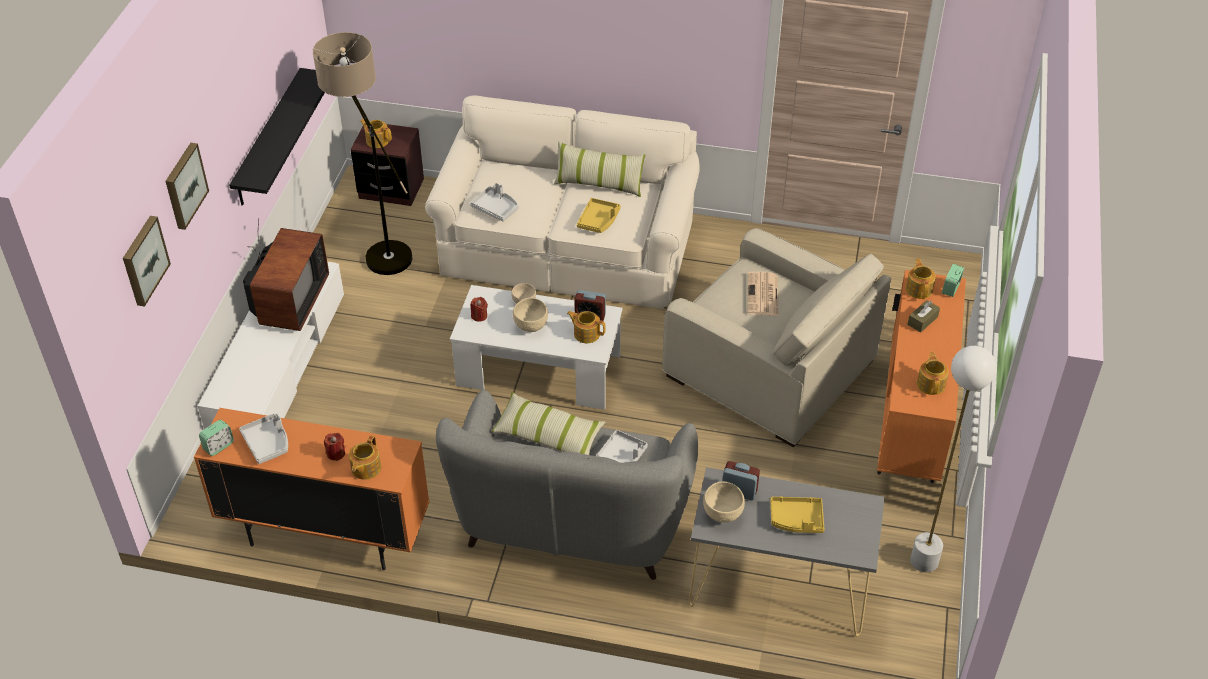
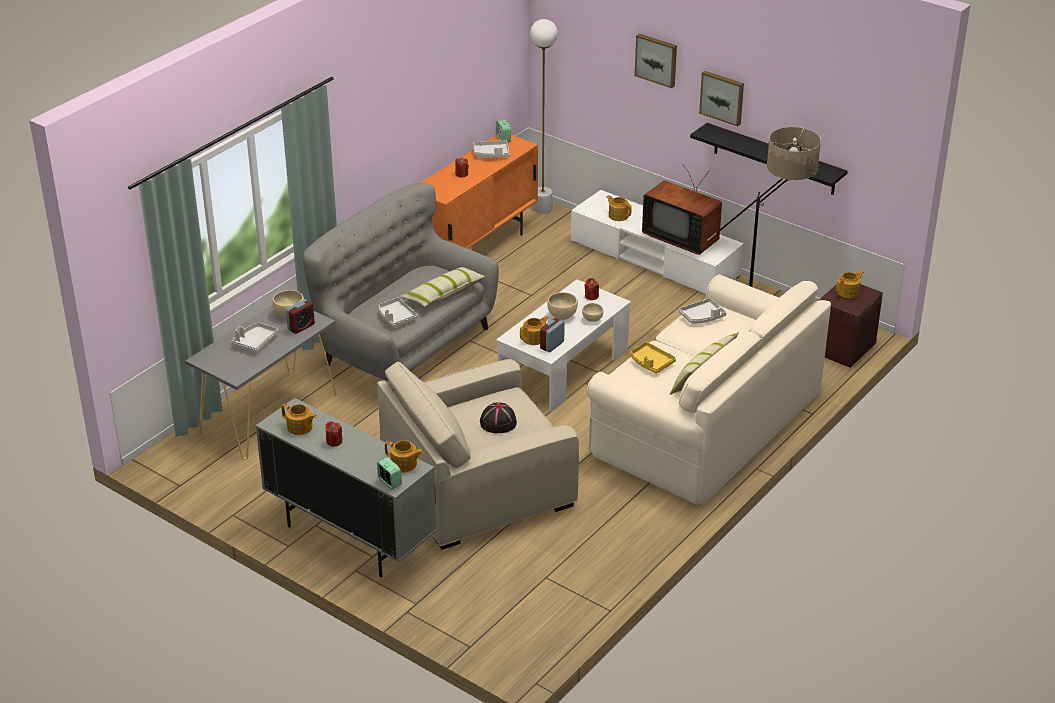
camera: 115 degrees right, 10 degrees down
picture [123,216,171,307] -> picture moved to [699,71,744,126]
teapot [349,435,381,480] -> teapot moved to [606,195,632,221]
newspaper [747,272,778,316] -> black hat [480,402,517,433]
yellow tray [770,496,825,533] -> grey tray [231,322,278,353]
orange cabinet [877,270,966,483] -> grey cabinet [255,398,437,578]
brown tissue box [907,300,940,332] -> none
white floor lamp [910,346,997,572] -> white floor lamp moved to [530,19,558,214]
none -> red candle [325,421,342,447]

